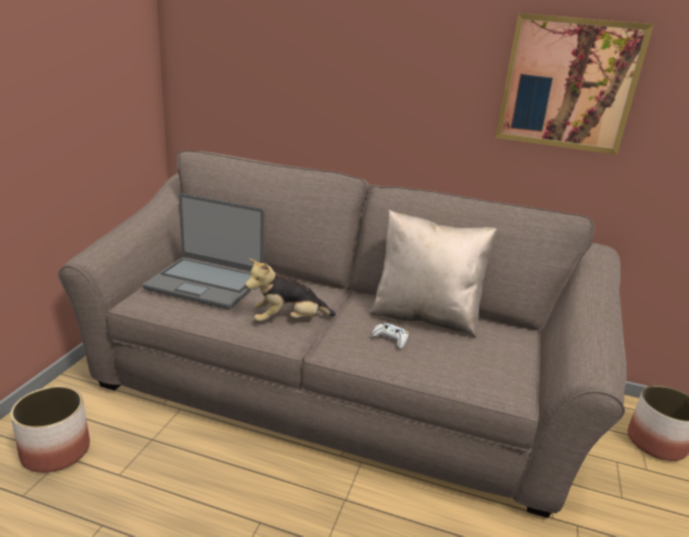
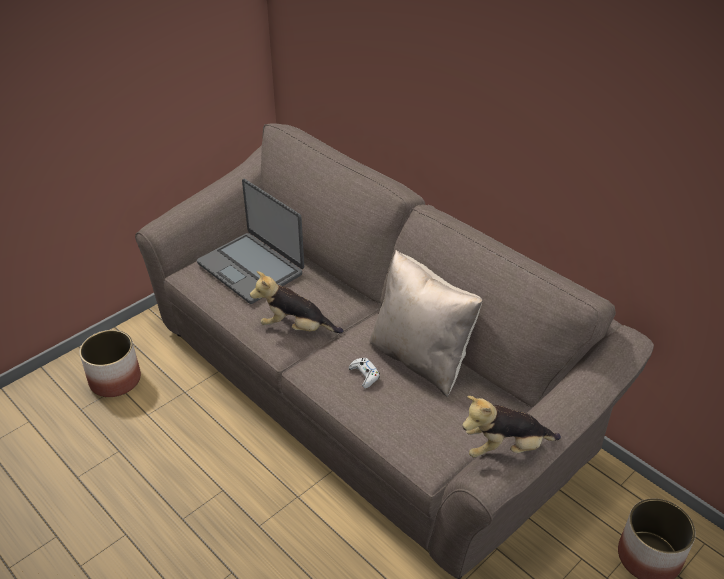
camera: 30 degrees right, 15 degrees up
picture [495,13,654,155] -> none
none -> plush toy [462,396,561,458]

